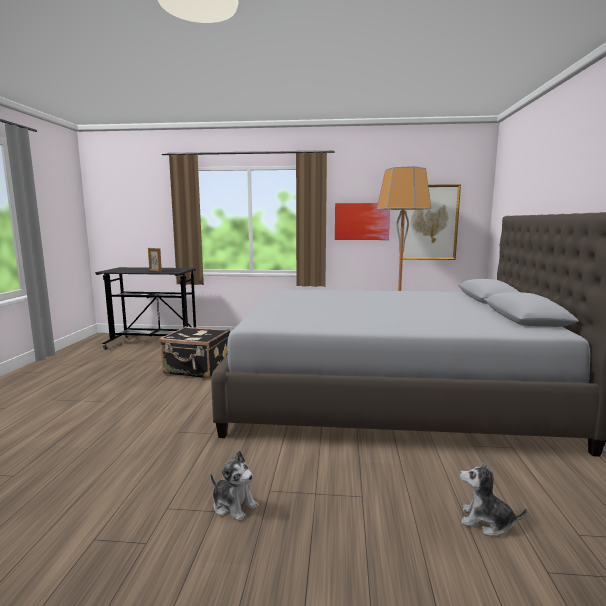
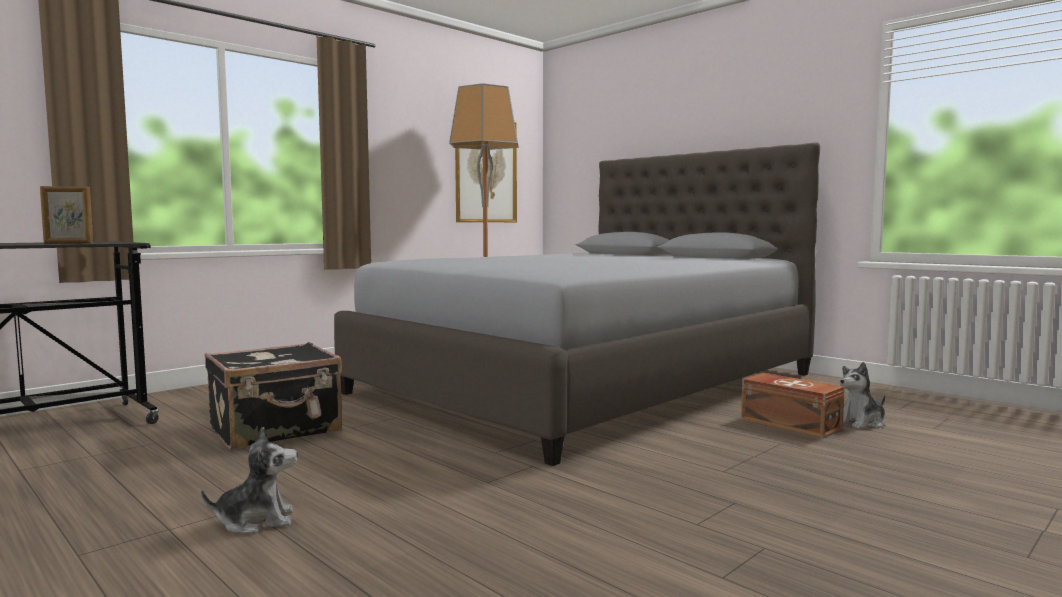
camera: 50 degrees left, 5 degrees down
plush toy [210,451,258,521] -> plush toy moved to [201,427,298,534]
picture [335,203,390,240] -> none
none -> brown storage box [741,373,845,438]

